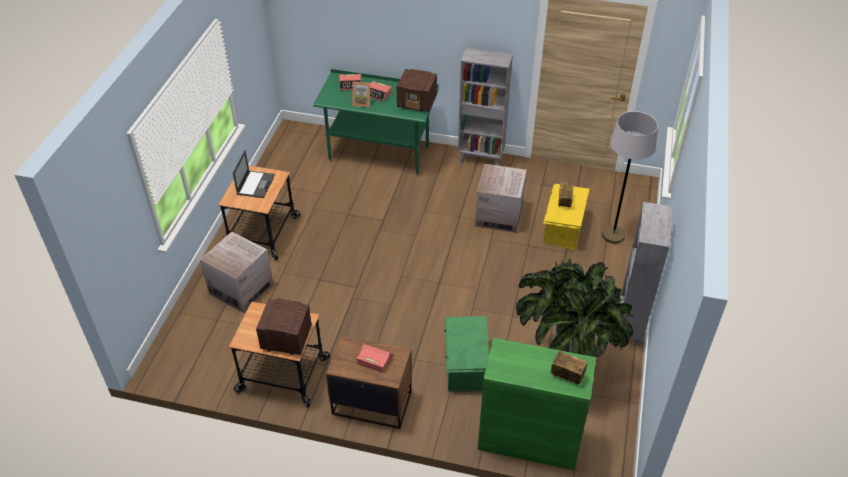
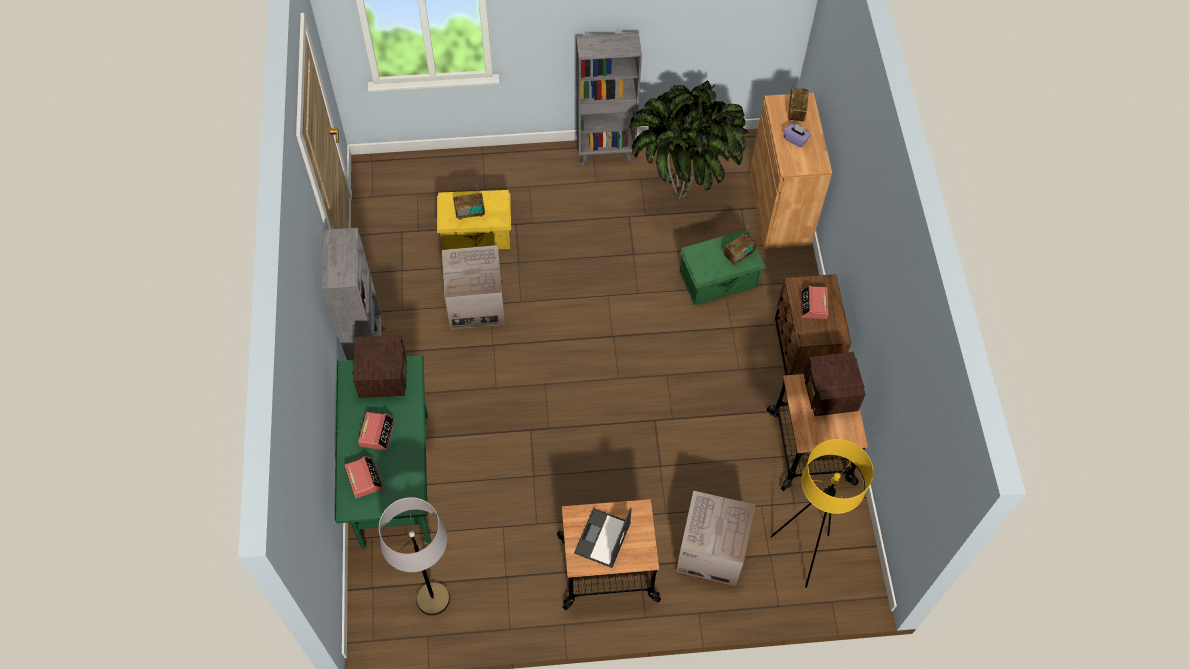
camera: 110 degrees left, 15 degrees up
laptop [233,150,275,198] -> laptop turned 60 degrees counterclockwise [574,507,632,568]
picture frame [352,81,370,107] -> none
green cabinet [478,338,596,470] -> brown cabinet [750,93,832,249]
grey floor lamp [602,111,658,243] -> grey floor lamp moved to [379,497,450,615]
none -> radio [724,227,757,266]
none -> yellow floor lamp [771,439,873,588]
none -> purple tissue box [783,123,811,148]

